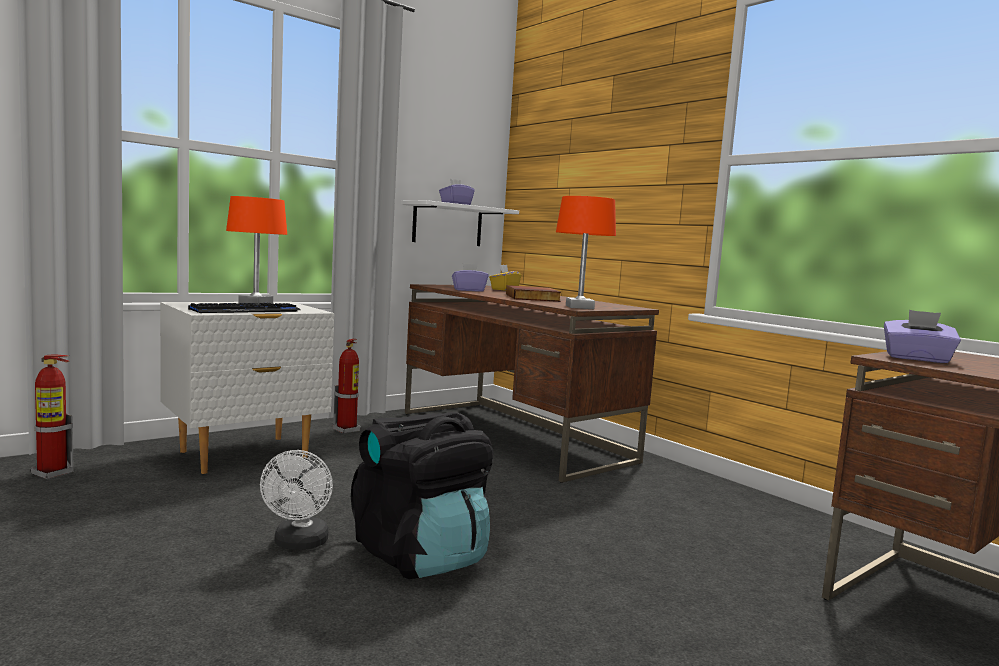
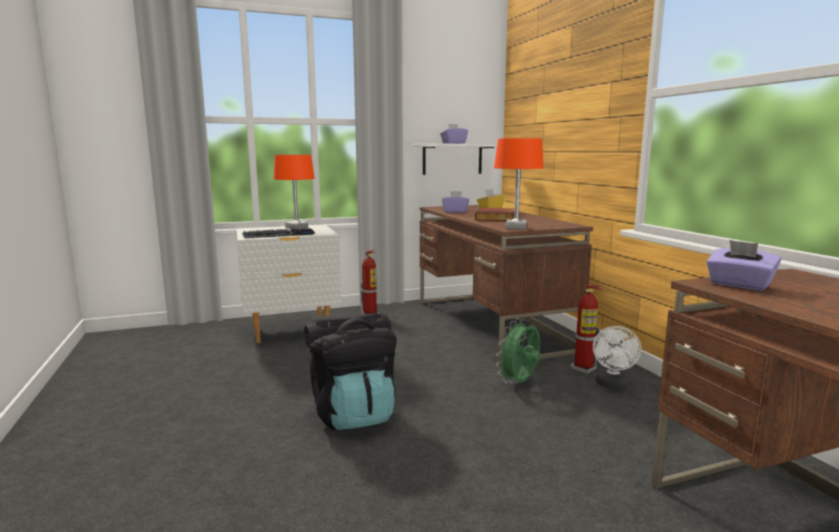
camera: 20 degrees right, 5 degrees up
fire extinguisher [30,355,74,479] -> fire extinguisher moved to [570,285,603,374]
white fan [260,450,333,550] -> white fan moved to [593,326,641,389]
none -> green fan [496,318,541,383]

